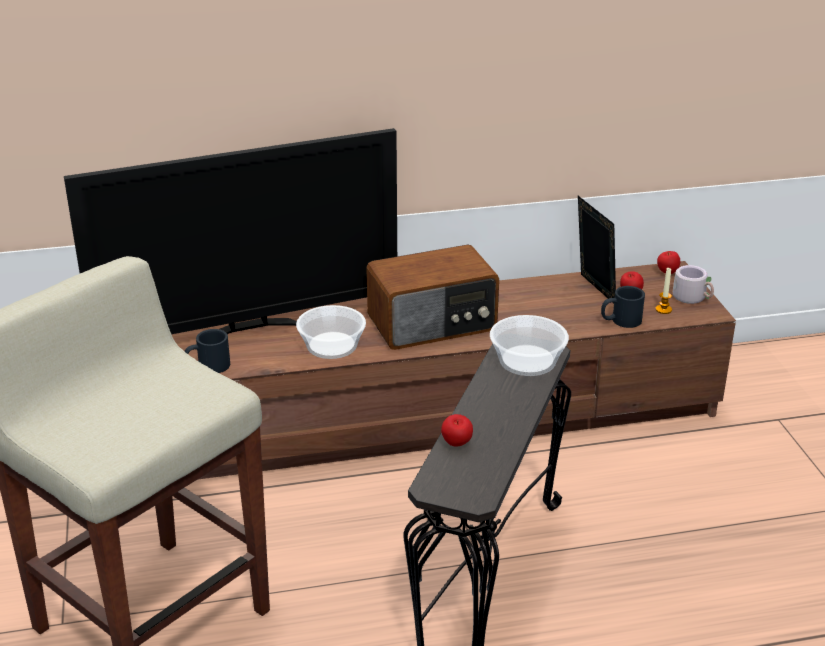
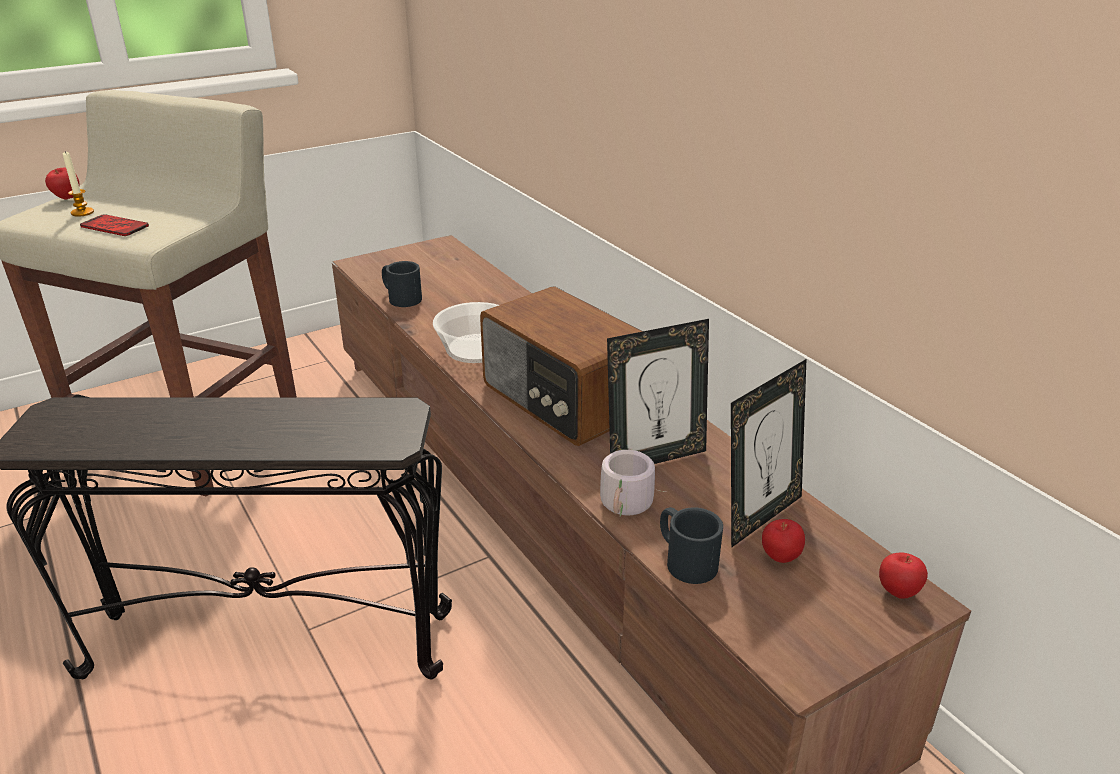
camera: 70 degrees right, 0 degrees up
television [64,128,397,334] -> none
apple [441,414,473,446] -> apple moved to [45,168,80,200]
bowl [490,315,569,376] -> none
candle [655,268,672,314] -> candle moved to [63,151,94,217]
grey mug [673,265,714,304] -> grey mug moved to [600,450,660,517]
none -> phone [80,214,149,236]
none -> picture frame [607,319,709,464]

